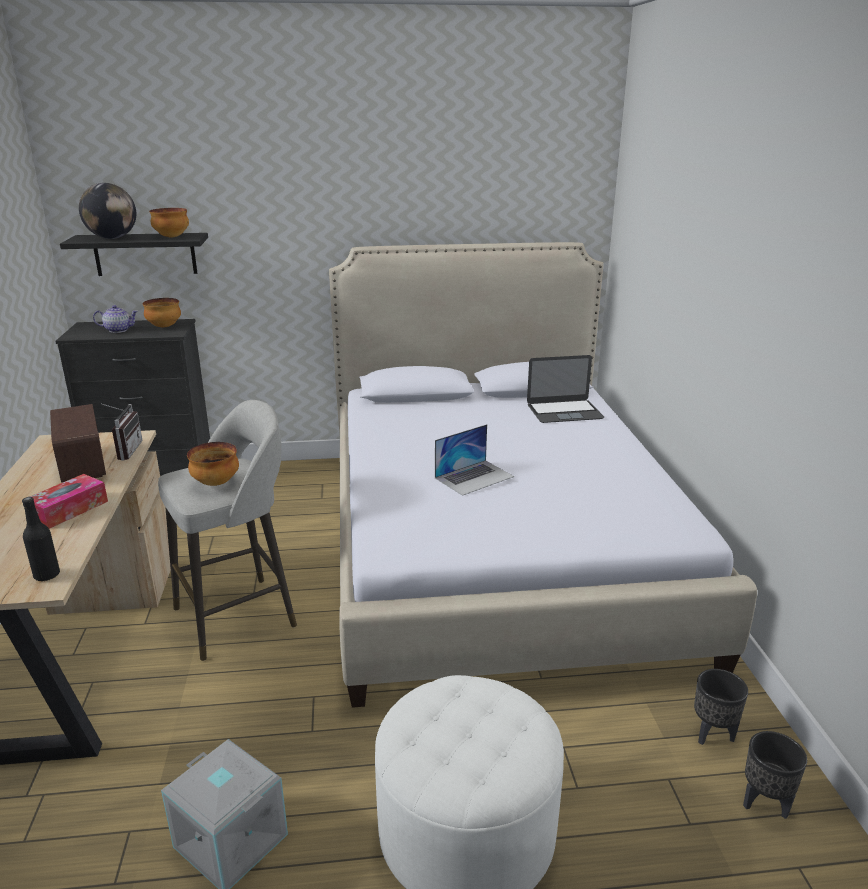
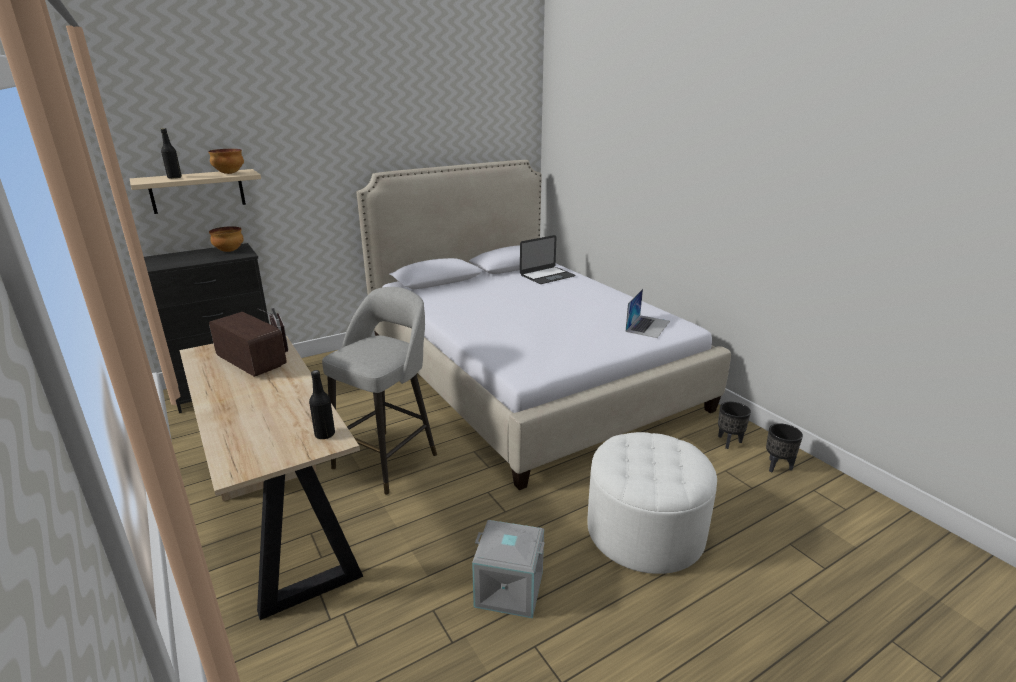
camera: 25 degrees left, 0 degrees up
tissue box [30,474,108,529] -> none
black shelf [60,233,208,276] -> beige shelf [130,169,261,214]
globe [79,183,136,239] -> black bottle [160,128,182,179]
teapot [93,305,138,333] -> none
bowl [187,442,239,486] -> none
laptop [435,424,514,496] -> laptop moved to [625,289,670,338]

